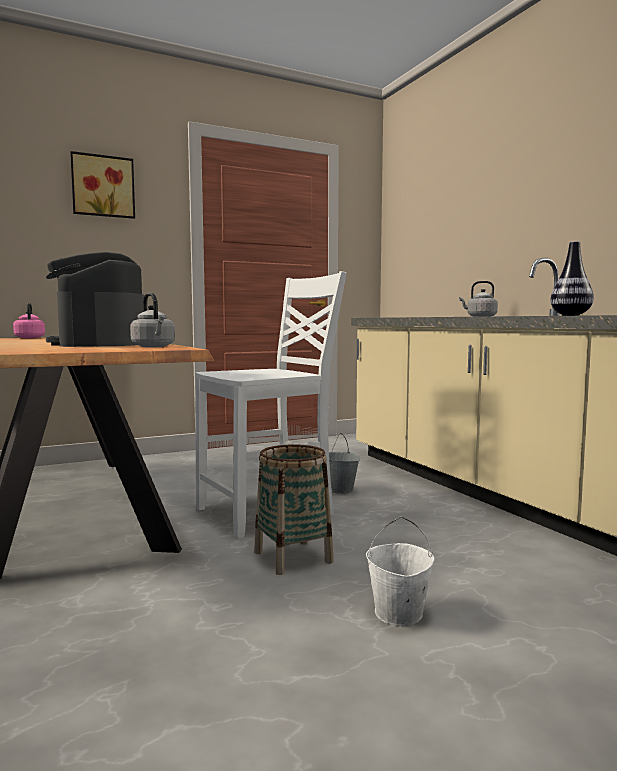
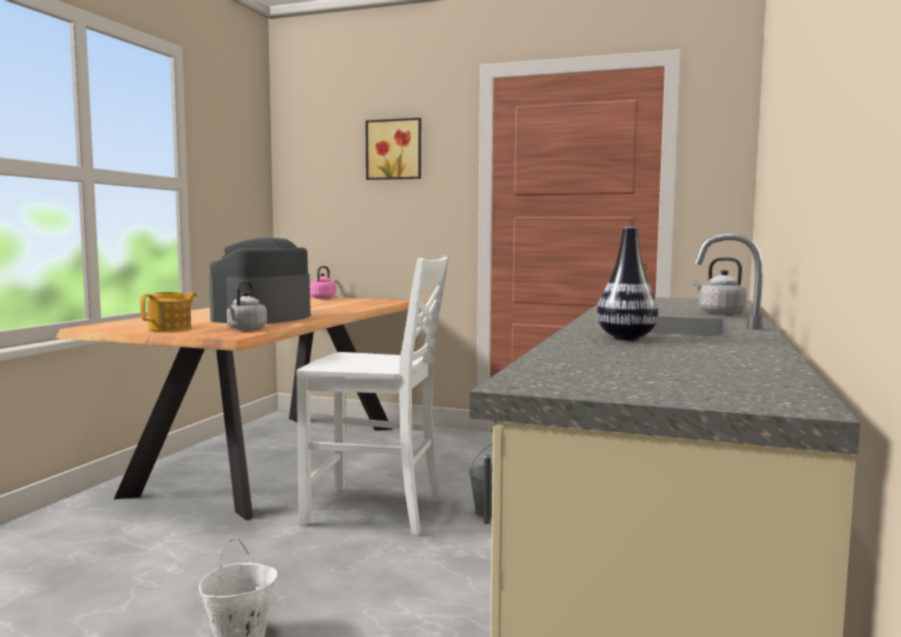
camera: 45 degrees right, 0 degrees up
basket [254,444,334,575] -> none
none -> teapot [140,292,197,332]

